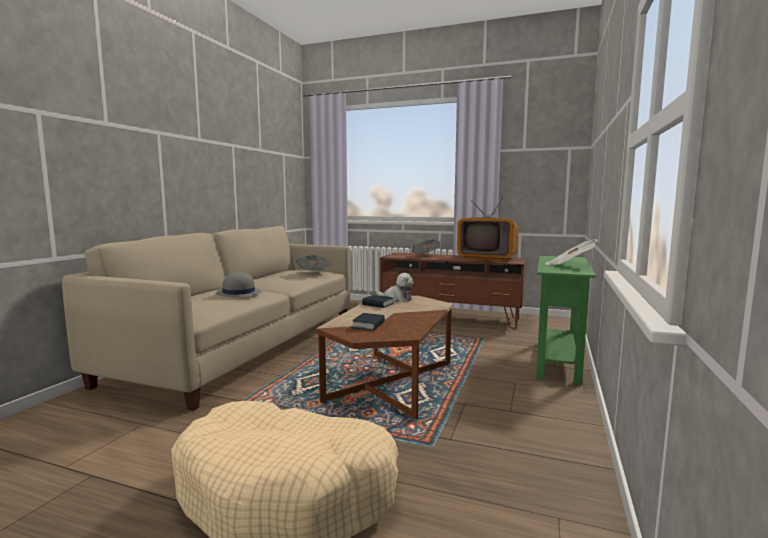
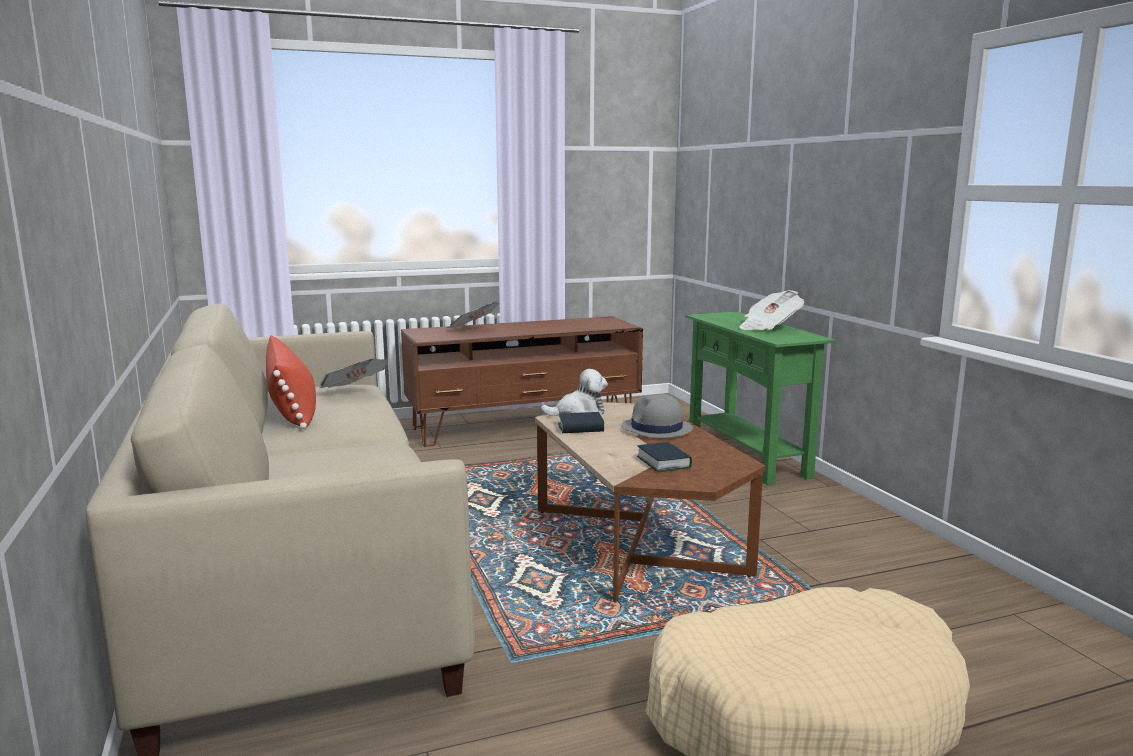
camera: 40 degrees left, 5 degrees up
grey hat [216,272,261,297] -> grey hat moved to [621,394,693,438]
television [457,196,518,262] -> none
none -> red pillow [266,335,316,429]

